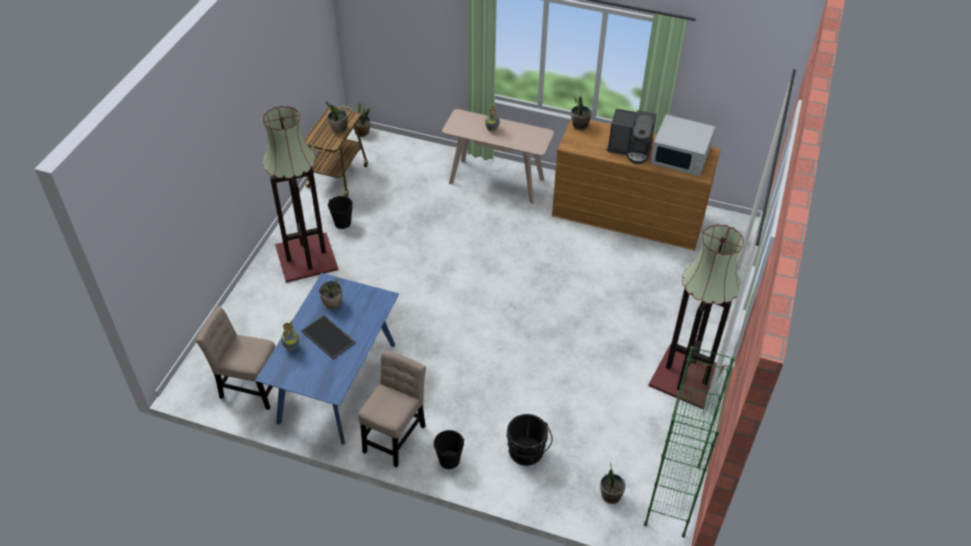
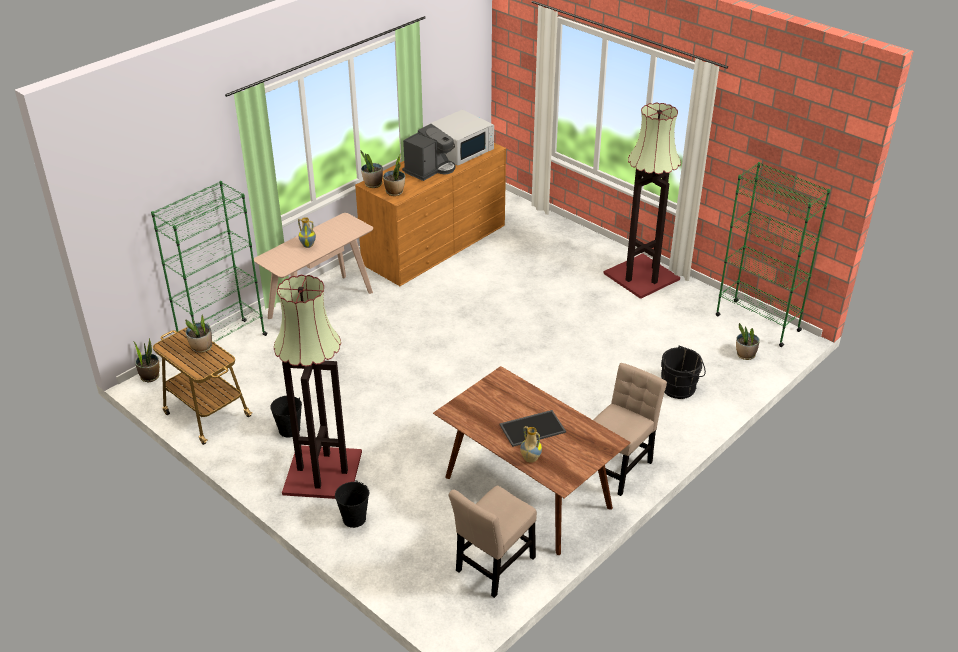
camera: 65 degrees left, 10 degrees down
blue dining table [255,273,399,445] -> brown dining table [433,366,631,555]
potted plant [319,277,343,309] -> potted plant moved to [383,154,405,196]
beige chair [358,350,426,467] -> beige chair turned 75 degrees clockwise [587,363,667,496]
black bucket [434,430,464,469] -> black bucket moved to [335,480,369,528]
none -> green bookcase [151,181,267,342]

